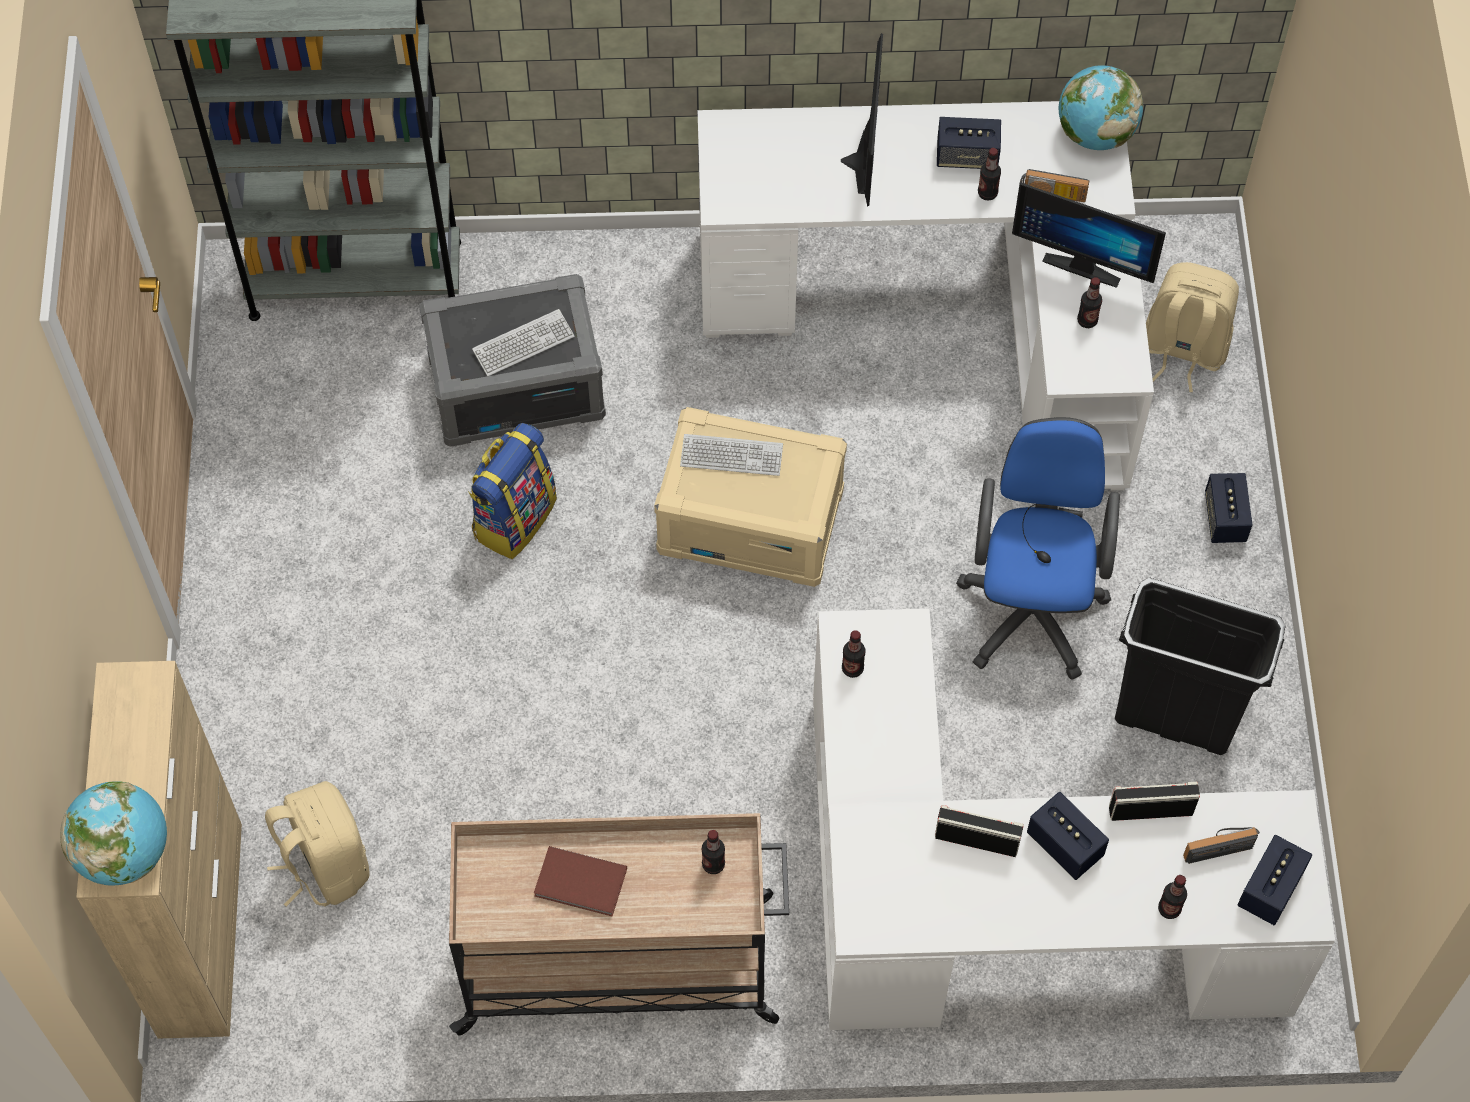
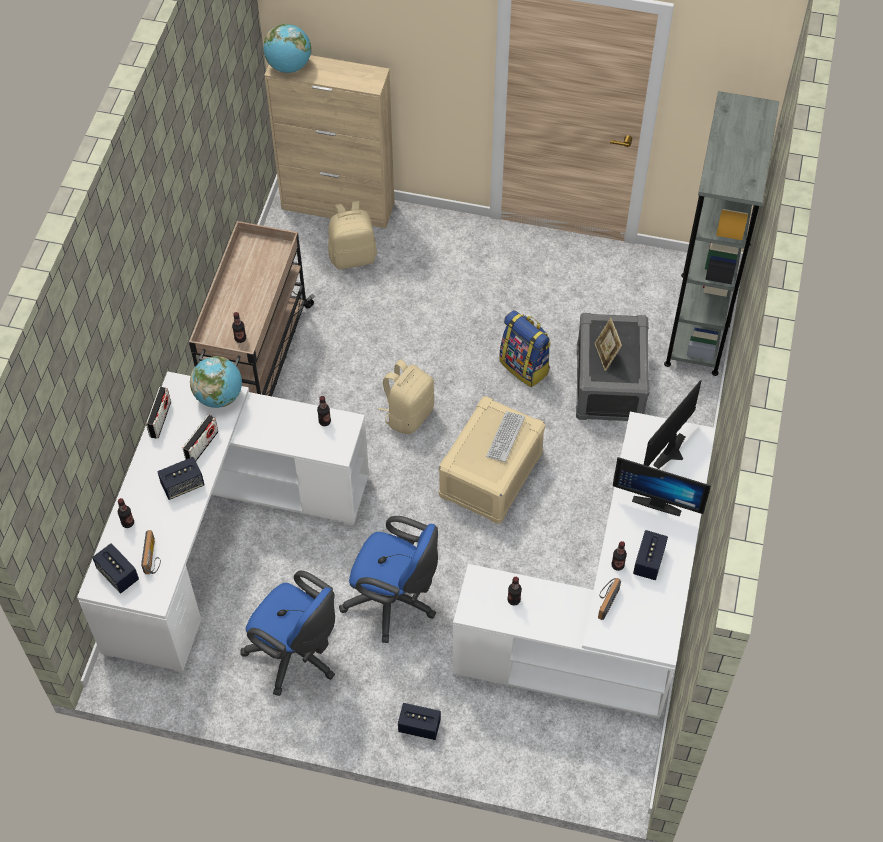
camera: 105 degrees right, 5 degrees down
keyboard [472,309,575,376] -> picture frame [594,318,622,371]
brown book [534,846,627,917] -> none
monitor [1012,182,1166,288] -> monitor moved to [644,380,702,469]
globe [1059,65,1143,150] -> globe moved to [190,356,242,408]
radio [1109,782,1200,821] -> radio moved to [146,387,171,439]
black trash can [1115,577,1286,755] -> blue office chair [240,571,335,696]
beige backpack [1146,262,1239,392] -> beige backpack moved to [378,359,434,434]

